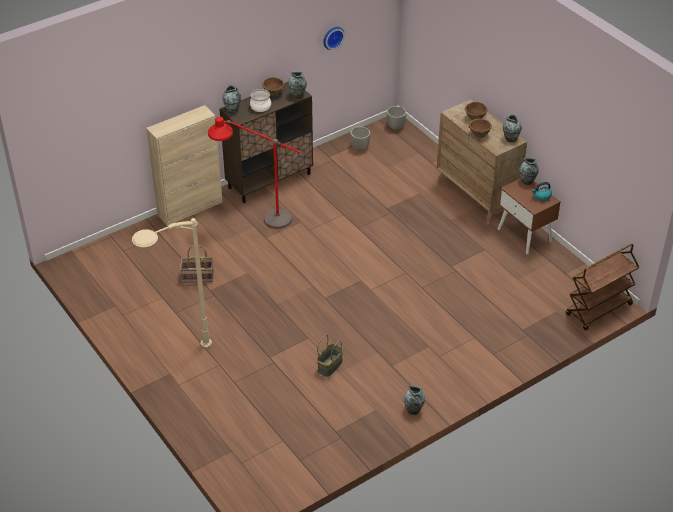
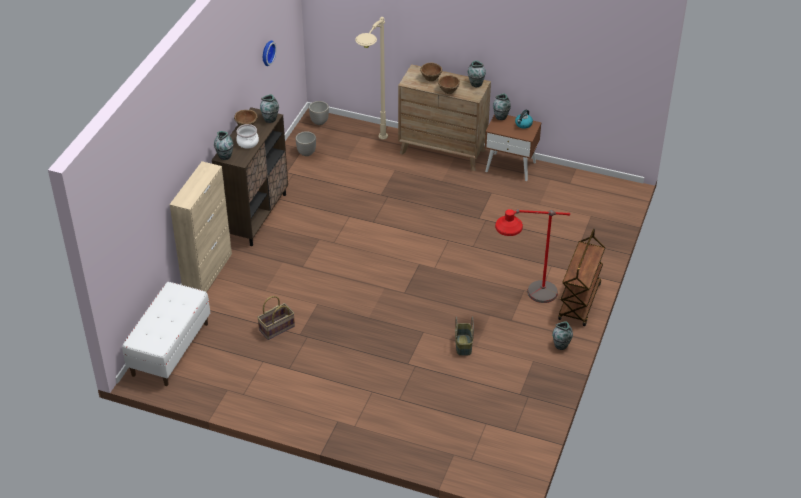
camera: 35 degrees left, 0 degrees up
beige floor lamp [132,218,212,348] -> beige floor lamp moved to [355,17,388,139]
red floor lamp [208,116,300,229] -> red floor lamp moved to [495,209,570,303]
brown cart [566,243,639,331] -> brown cart moved to [558,229,606,326]
none -> white bench [122,282,210,386]

